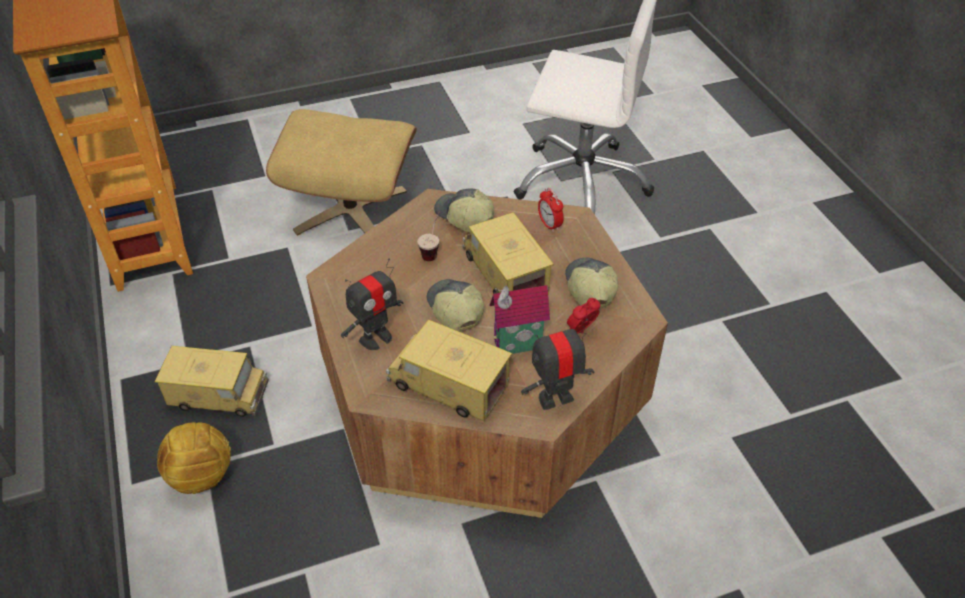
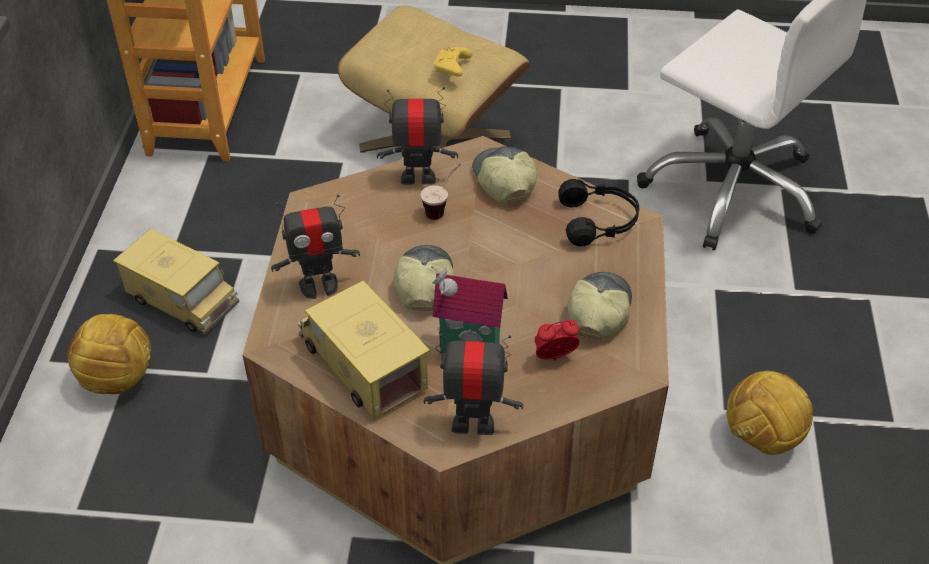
camera: 25 degrees right, 0 degrees up
toy truck [463,212,554,295] -> none
alarm clock [538,188,564,232] -> black headphones [558,179,639,246]
none -> toy robot [377,87,458,184]
none -> yellow game controller [434,47,472,77]
none -> football [726,371,813,455]

